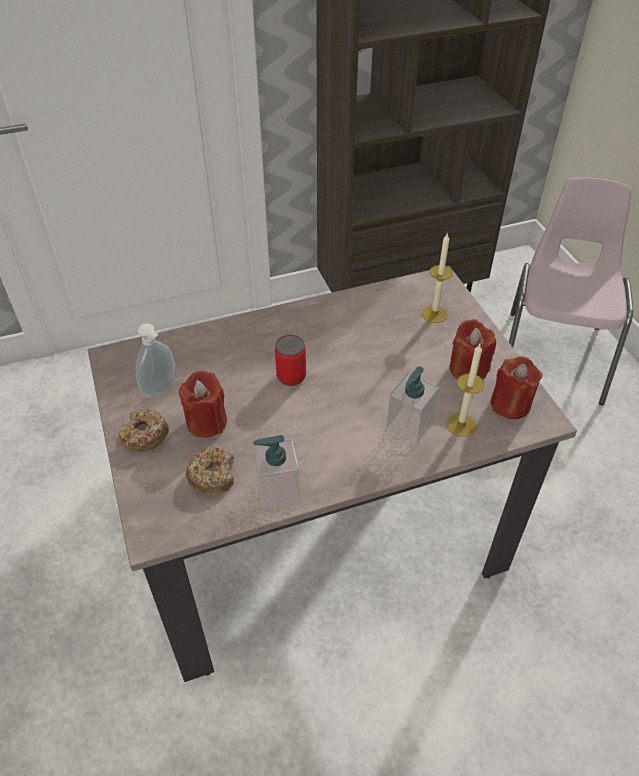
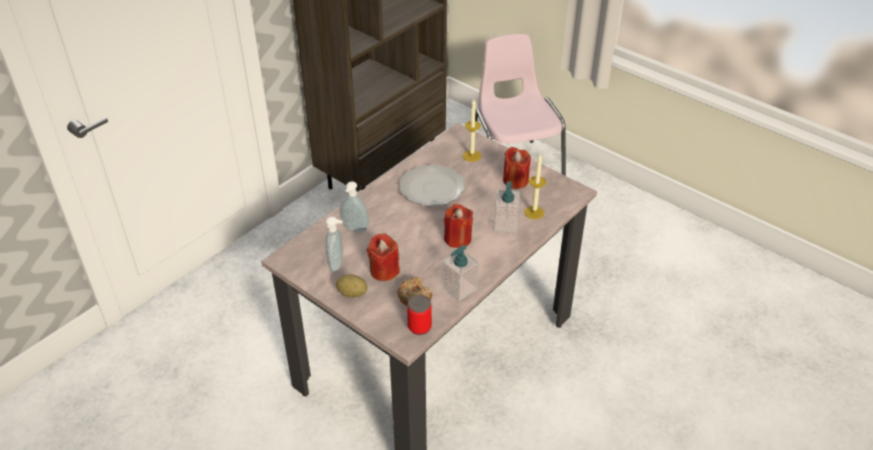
camera: 30 degrees left, 5 degrees down
donut [118,409,169,451] -> potato [336,274,367,298]
can [275,335,306,386] -> can moved to [407,295,432,335]
red candle [491,356,543,419] -> red candle moved to [444,204,473,248]
none -> soap dispenser [340,181,369,233]
none -> plate [400,164,465,206]

